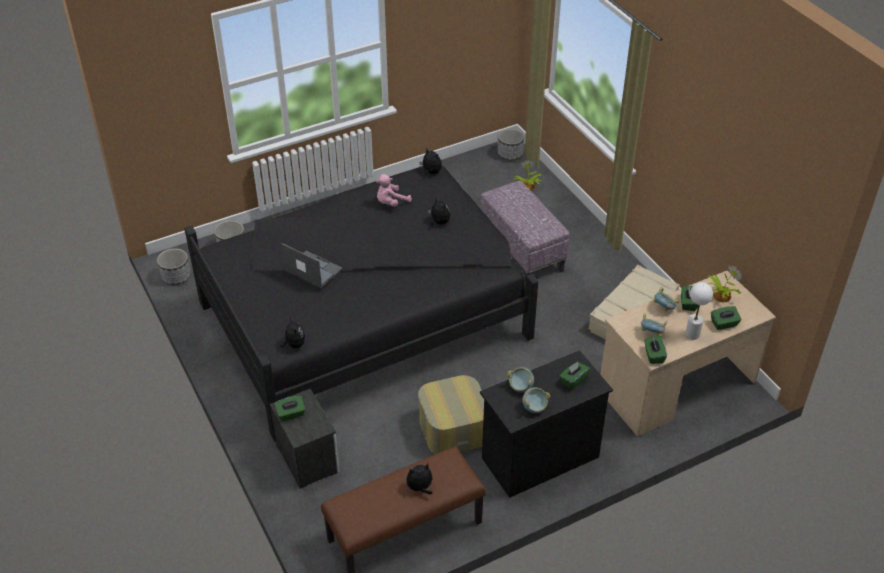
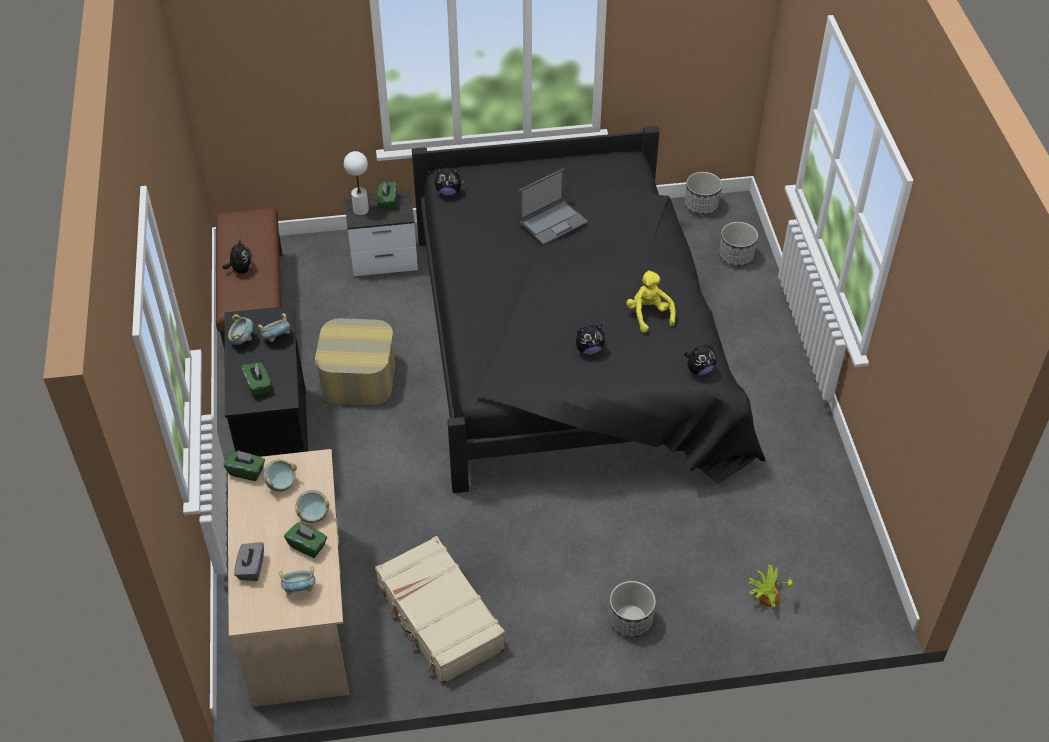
camera: 110 degrees right, 5 degrees up
pink plush toy [376,174,412,207] -> yellow plush toy [626,270,676,333]
ottoman [480,181,570,282] -> none
planter [498,128,525,160] -> planter moved to [609,581,656,638]
white table lamp [685,282,713,340] -> white table lamp moved to [344,151,369,215]
potted plant [707,265,742,302] -> bowl [279,566,315,595]
green tissue box [711,306,741,330] -> grey tissue box [234,542,264,581]

